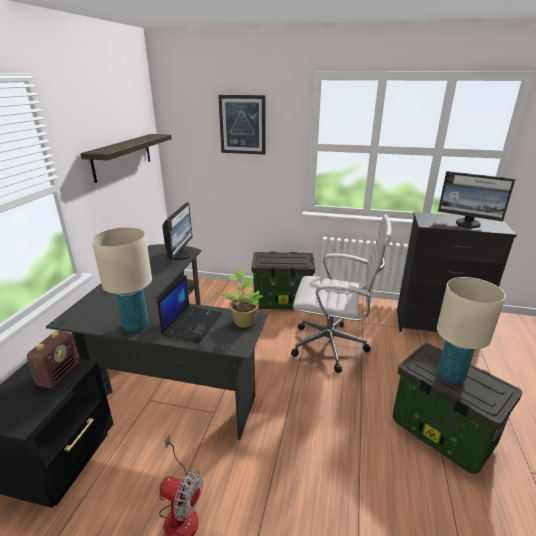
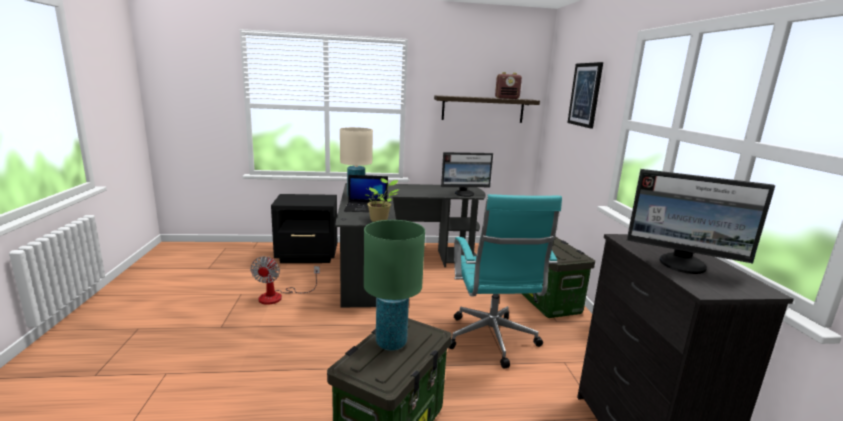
camera: 70 degrees right, 10 degrees down
radio [27,331,79,388] -> radio moved to [495,72,522,99]
white office chair [291,214,392,373] -> turquoise office chair [449,194,562,368]
beige table lamp [437,277,506,384] -> green table lamp [364,220,425,351]
monitor [438,171,515,228] -> monitor turned 75 degrees counterclockwise [627,169,775,274]

